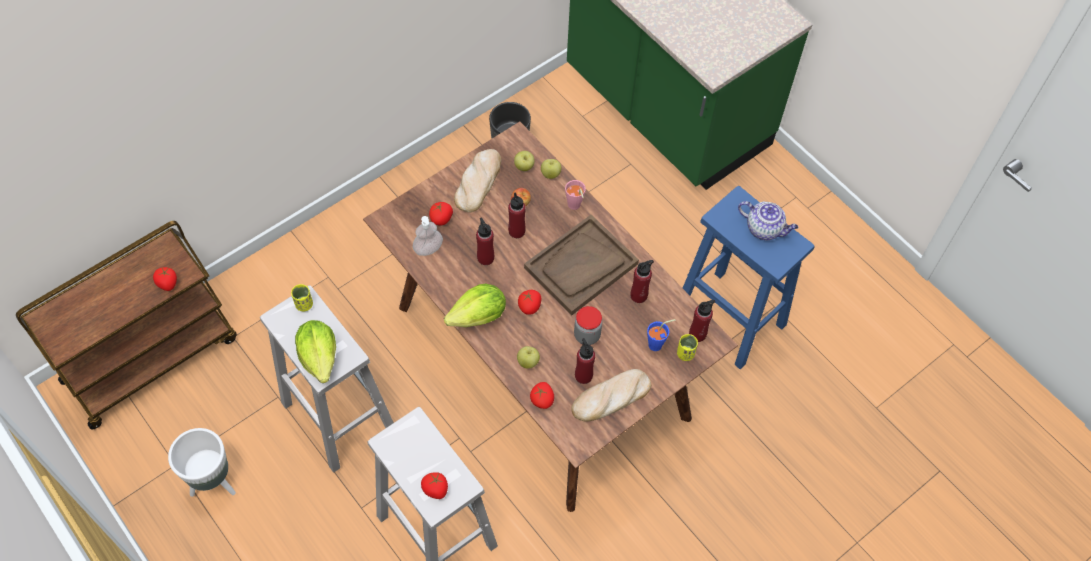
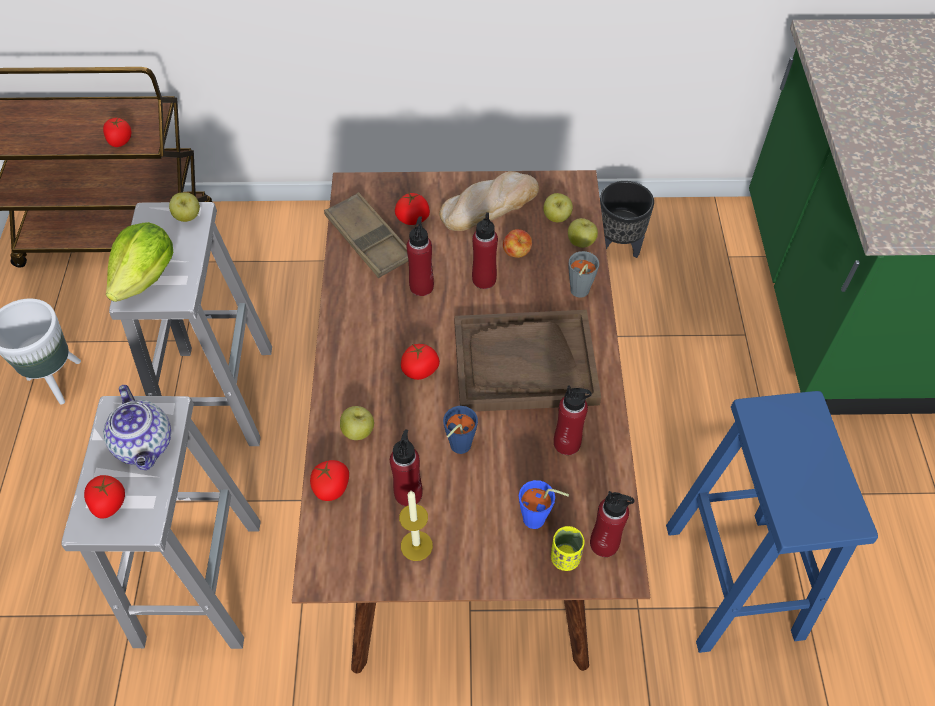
camera: 40 degrees right, 5 degrees down
yellow cup [291,284,313,311] -> apple [169,192,200,222]
soap dispenser [413,216,443,256] -> brown tray [324,192,408,278]
lettuce [444,283,506,327] -> none
pink cup [565,180,586,210] -> grey cup [569,251,599,298]
bread [571,369,651,422] -> candle [399,491,433,561]
jar [574,306,602,345] -> blue cup [443,406,478,454]
teapot [738,201,798,240] -> teapot moved to [103,385,171,470]

